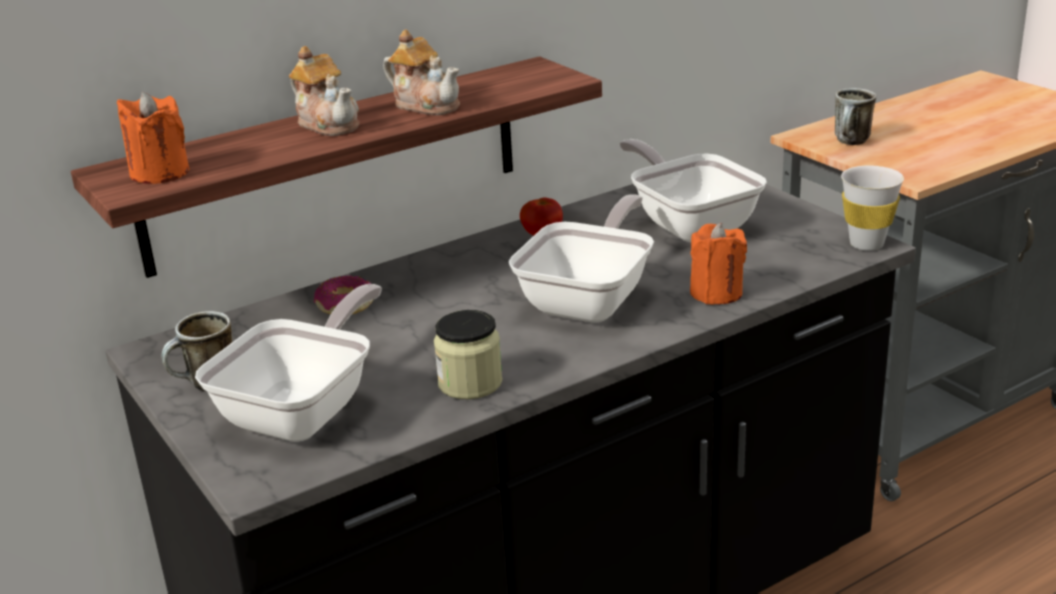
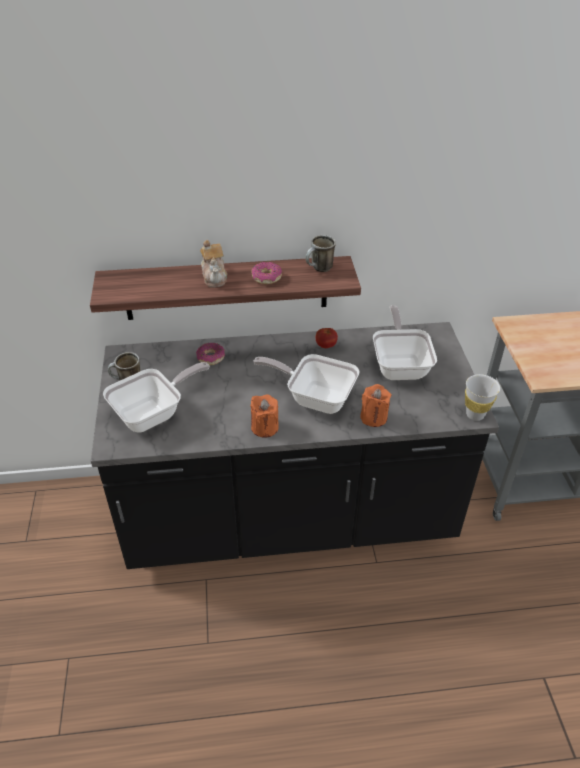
camera: 25 degrees right, 15 degrees up
orange candle [117,92,189,184] -> orange candle moved to [250,394,279,438]
teapot [383,29,460,115] -> donut [251,262,282,284]
jar [434,310,503,399] -> none
frying pan [509,194,654,323] -> frying pan turned 120 degrees counterclockwise [253,354,360,414]
mug [835,88,876,145] -> mug moved to [305,235,336,272]

